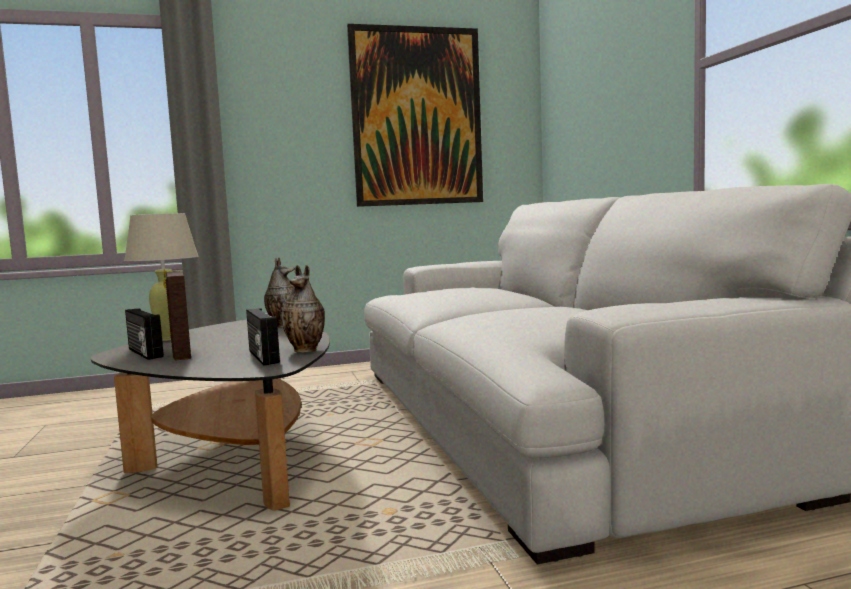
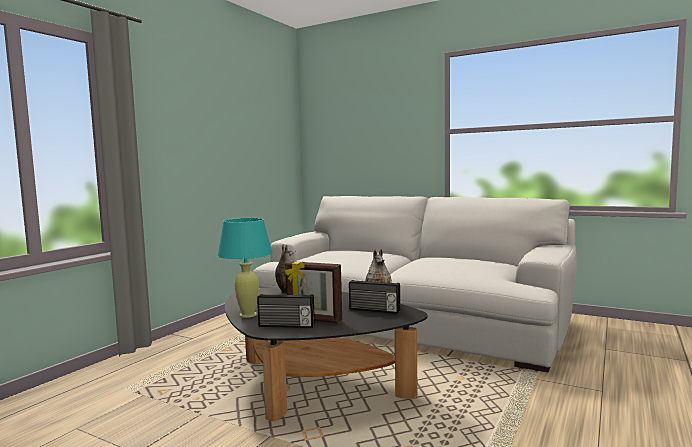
camera: 45 degrees left, 0 degrees up
beige table lamp [124,213,199,341] -> turquoise table lamp [218,218,272,318]
picture [347,24,483,207] -> none

